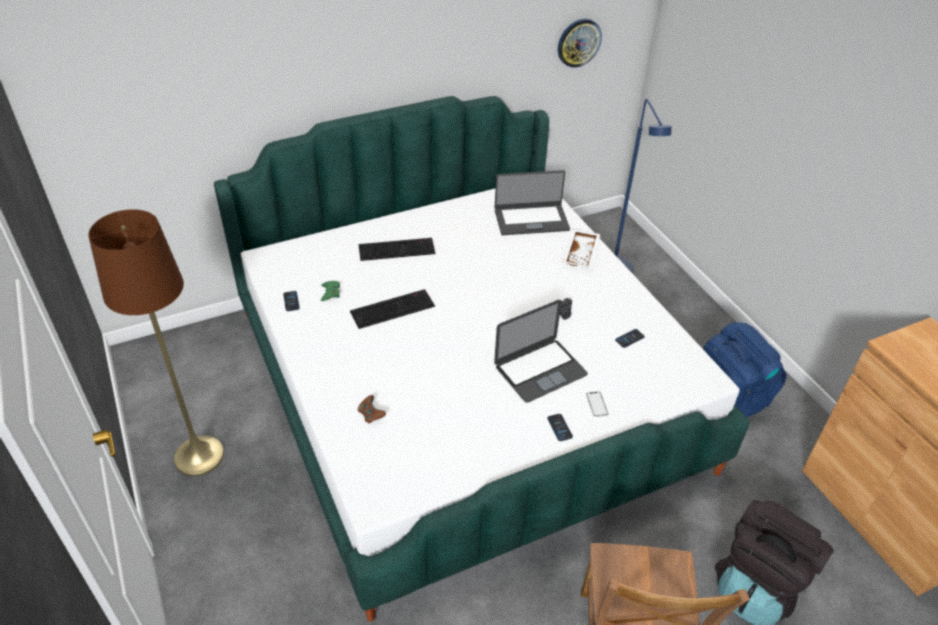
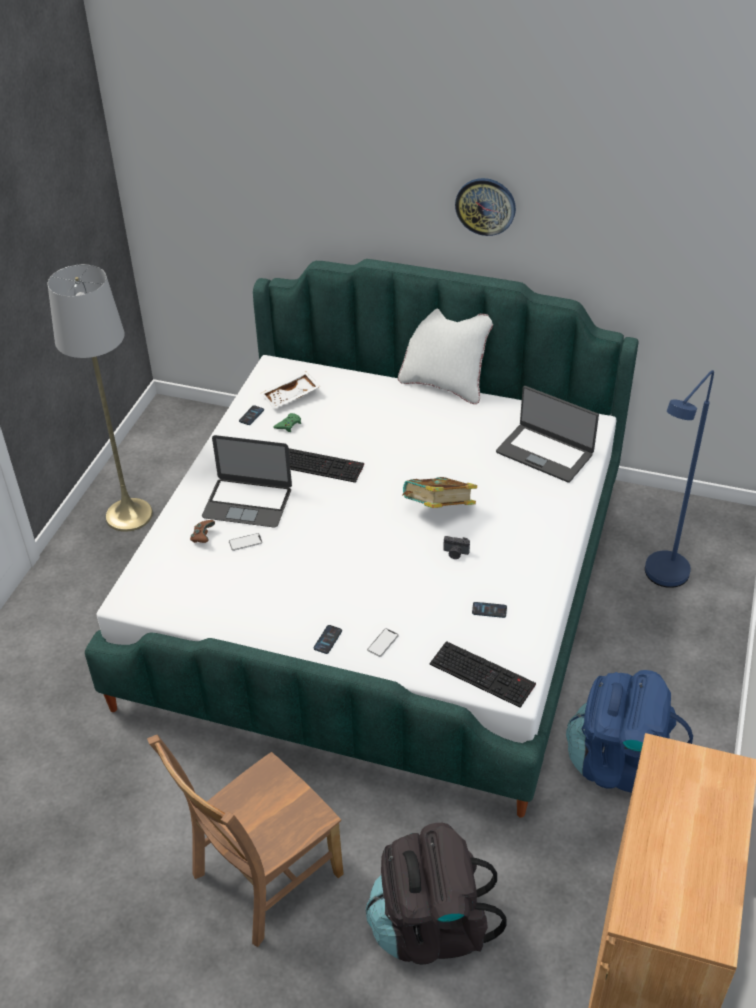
camera: 45 degrees right, 0 degrees up
brown floor lamp [88,209,224,476] -> grey floor lamp [48,264,153,532]
keyboard [359,238,435,261] -> keyboard moved to [430,641,536,708]
laptop [494,300,588,403] -> laptop moved to [202,435,292,527]
wall clock [558,19,602,68] -> wall clock moved to [455,178,516,236]
white tray [562,229,601,268] -> white tray moved to [261,371,320,409]
none -> phone [229,533,263,551]
none -> white pillow [398,308,493,404]
none -> book [402,477,477,508]

